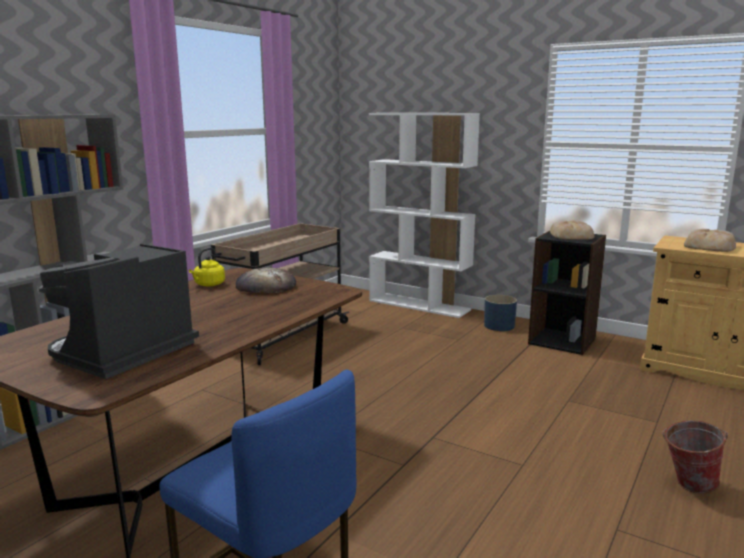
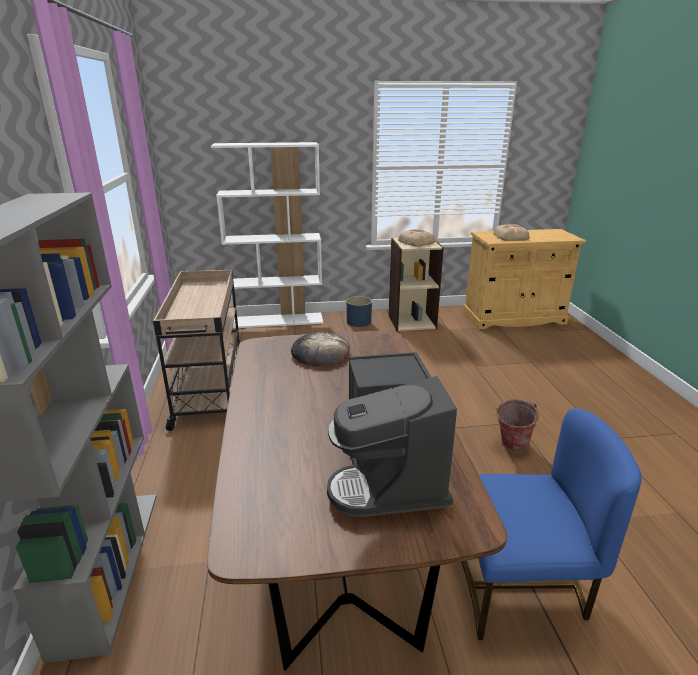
camera: 40 degrees left, 10 degrees up
yellow kettle [189,248,225,286] -> none
black bookcase [528,231,606,355] -> beige bookcase [388,238,444,331]
bucket [662,420,728,493] -> bucket moved to [494,399,539,451]

